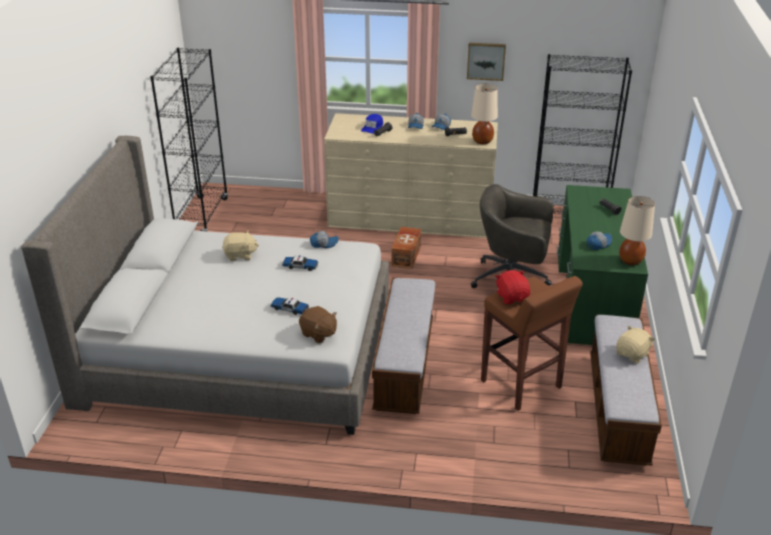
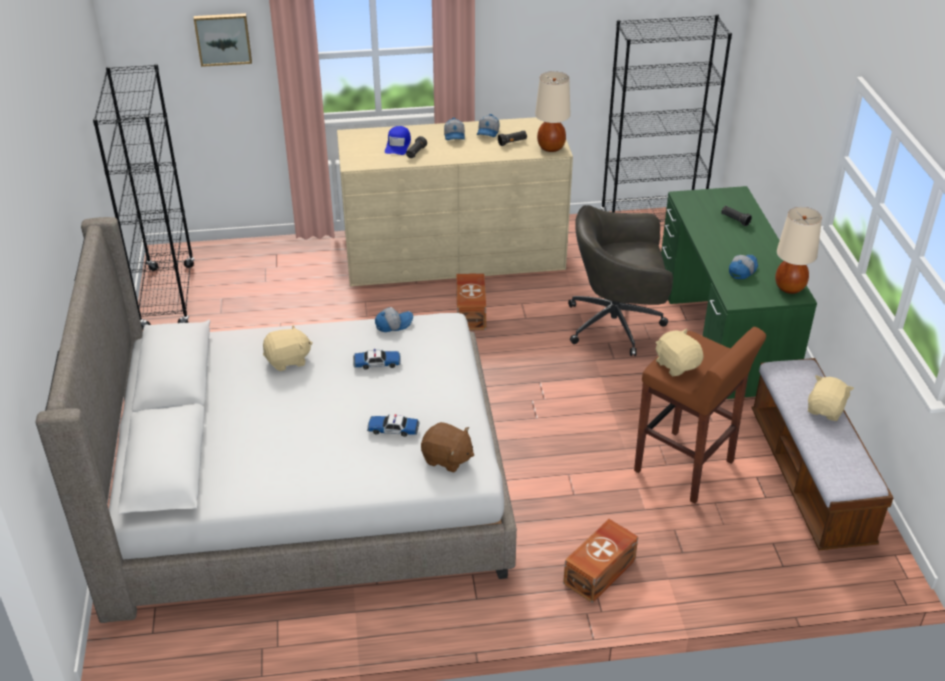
camera: 15 degrees left, 5 degrees up
bench [372,277,435,414] -> none
picture [467,43,506,81] -> picture moved to [194,13,252,67]
red plush toy [495,270,530,304] -> beige plush toy [656,329,704,376]
none -> brown storage box [563,519,638,603]

